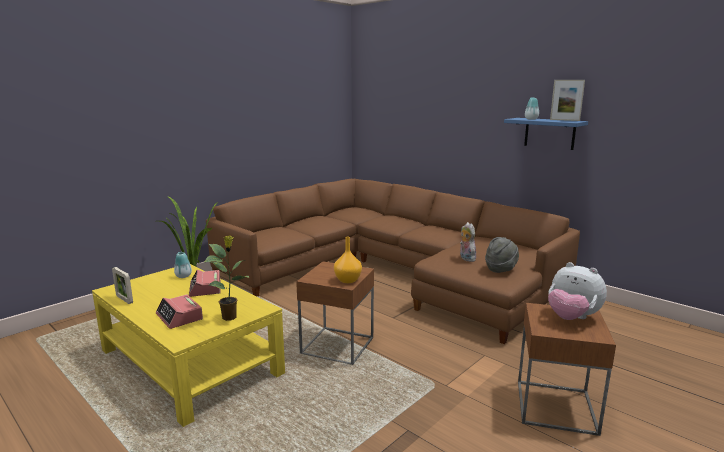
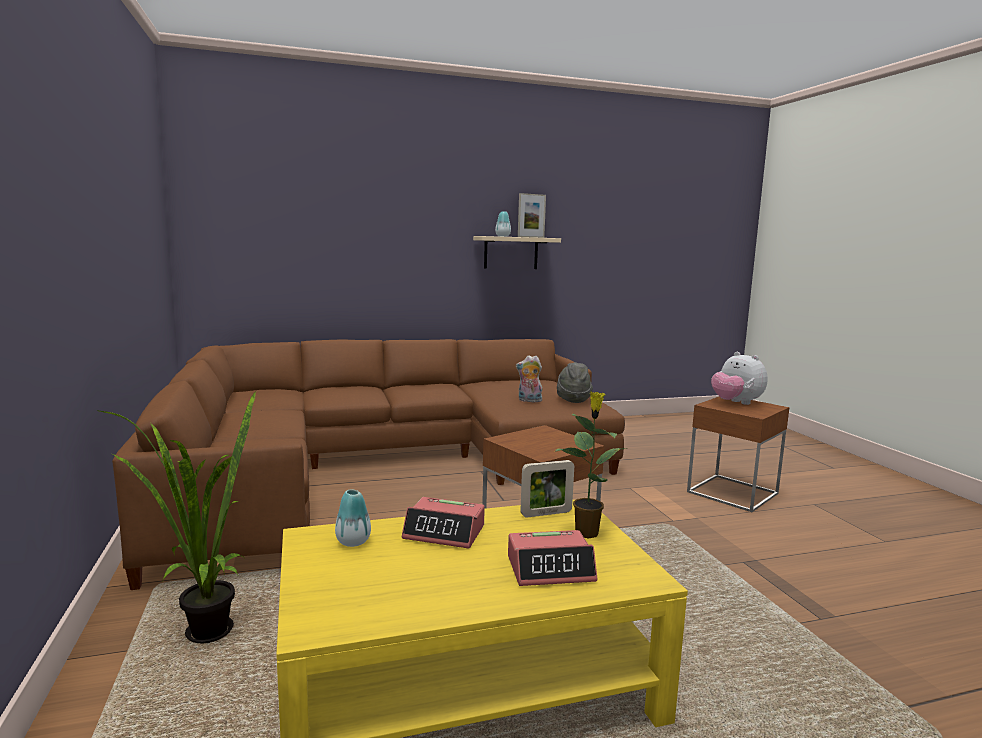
camera: 60 degrees left, 5 degrees down
picture frame [112,267,133,304] -> picture frame moved to [520,460,574,517]
orange vase [334,237,362,283] -> none
blue shelf [504,118,588,150] -> beige shelf [473,236,561,269]
plush toy [548,262,607,320] -> plush toy turned 75 degrees clockwise [711,352,768,405]

